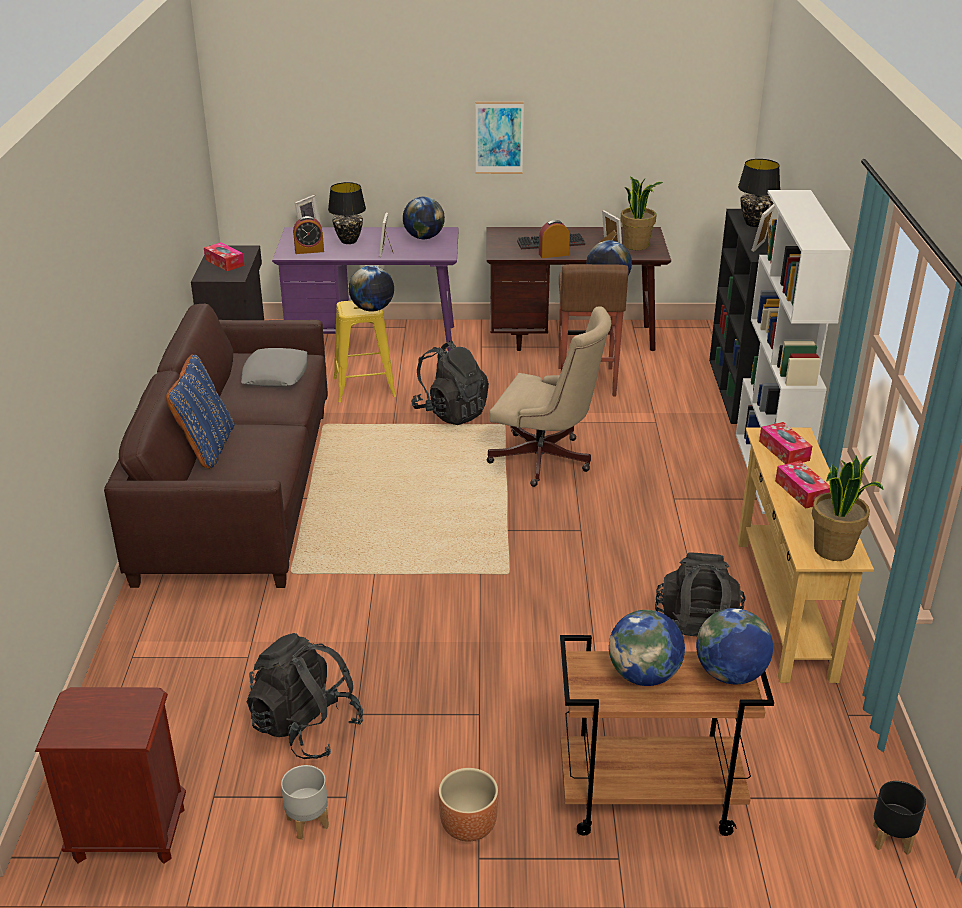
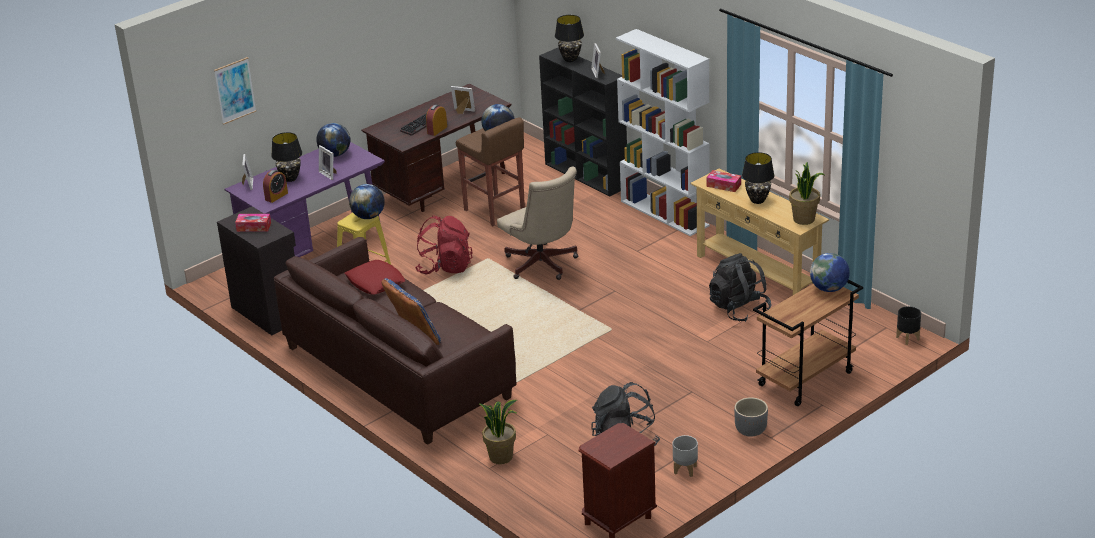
camera: 40 degrees left, 0 degrees up
grey pillow [241,348,308,387] -> red pillow [345,260,405,295]
black backpack [411,341,489,425] -> red backpack [415,215,473,275]
brown planter [438,768,499,841] -> grey planter [734,397,768,437]
picture [476,102,524,174] -> picture moved to [214,57,256,125]
beige office chair [486,306,611,487] -> beige office chair turned 75 degrees clockwise [497,166,578,280]
globe [609,610,685,686] -> none
potted plant [620,177,663,250] -> potted plant moved to [479,400,517,464]
tissue box [775,461,830,509] -> black table lamp [742,152,775,204]

